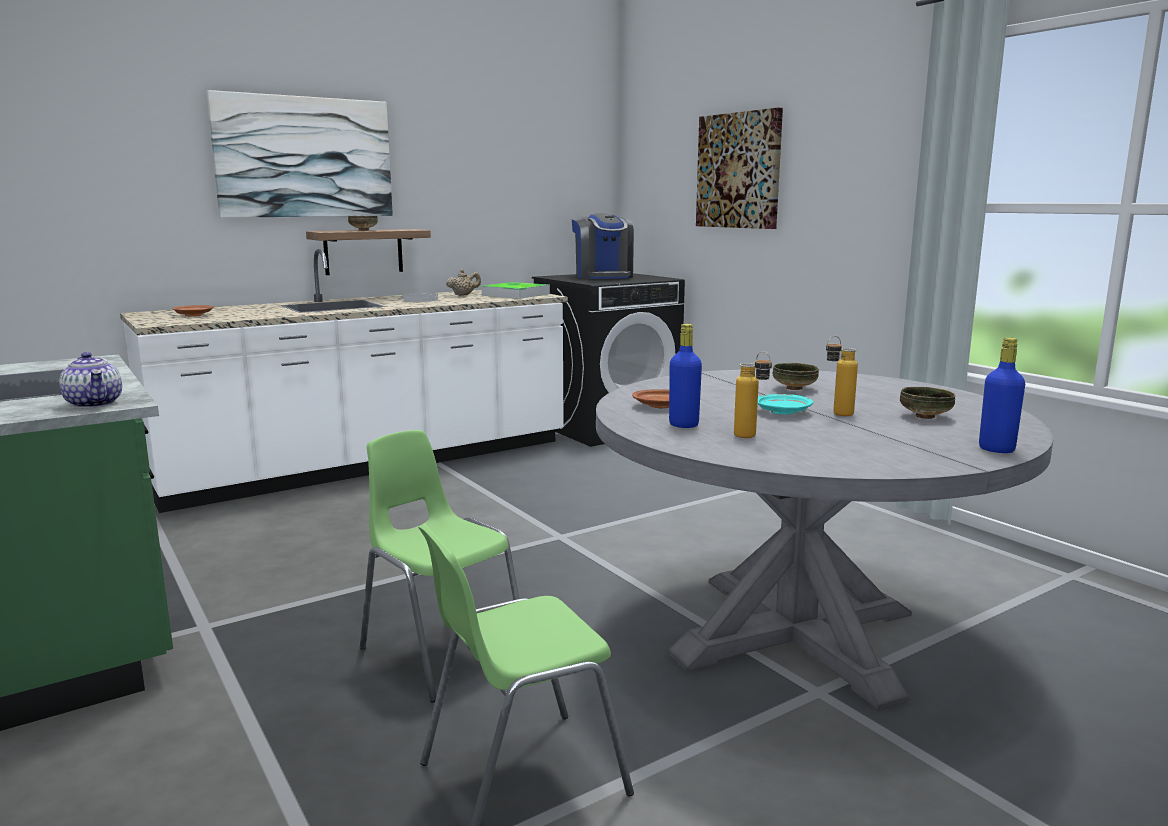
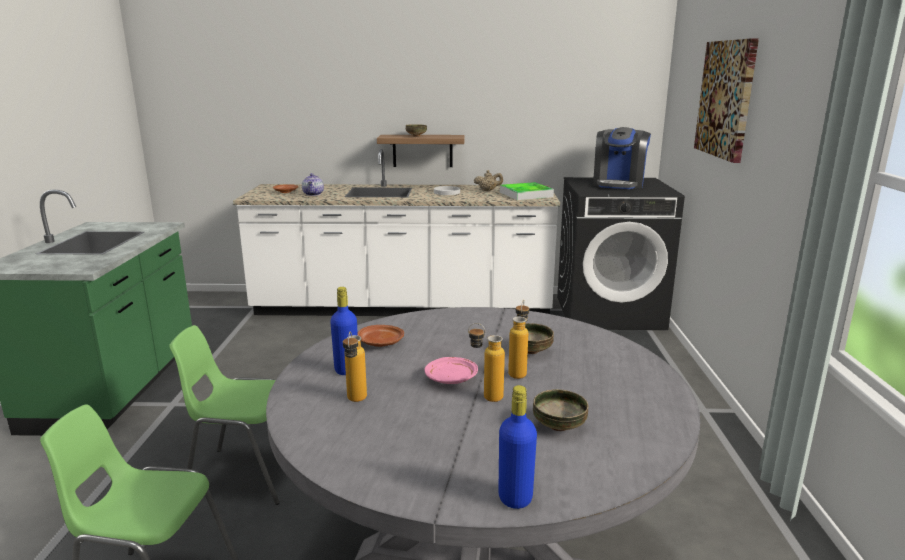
camera: 35 degrees right, 5 degrees up
teapot [59,352,122,408] -> teapot moved to [302,173,324,196]
picture [207,90,393,218] -> none
green chair [360,430,519,703] -> green chair turned 75 degrees counterclockwise [169,325,280,505]
turquoise plate [758,394,813,415] -> pink plate [424,357,478,384]
none -> bottle [508,300,529,379]

